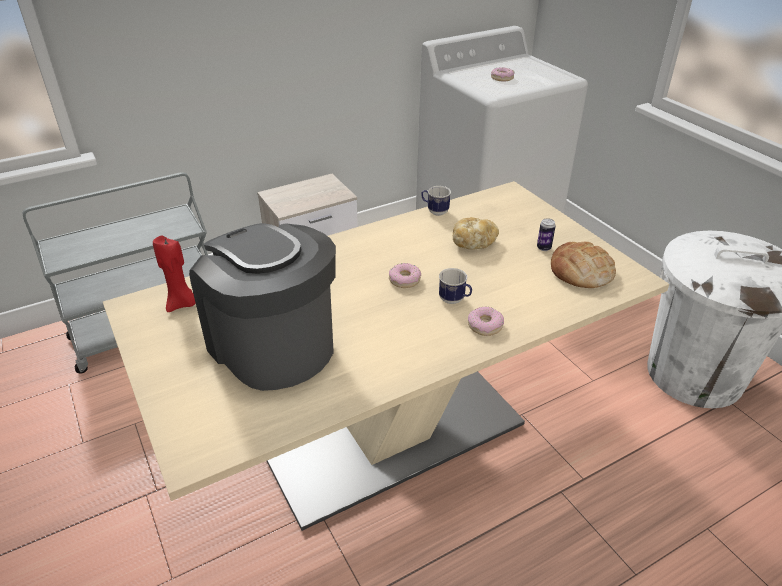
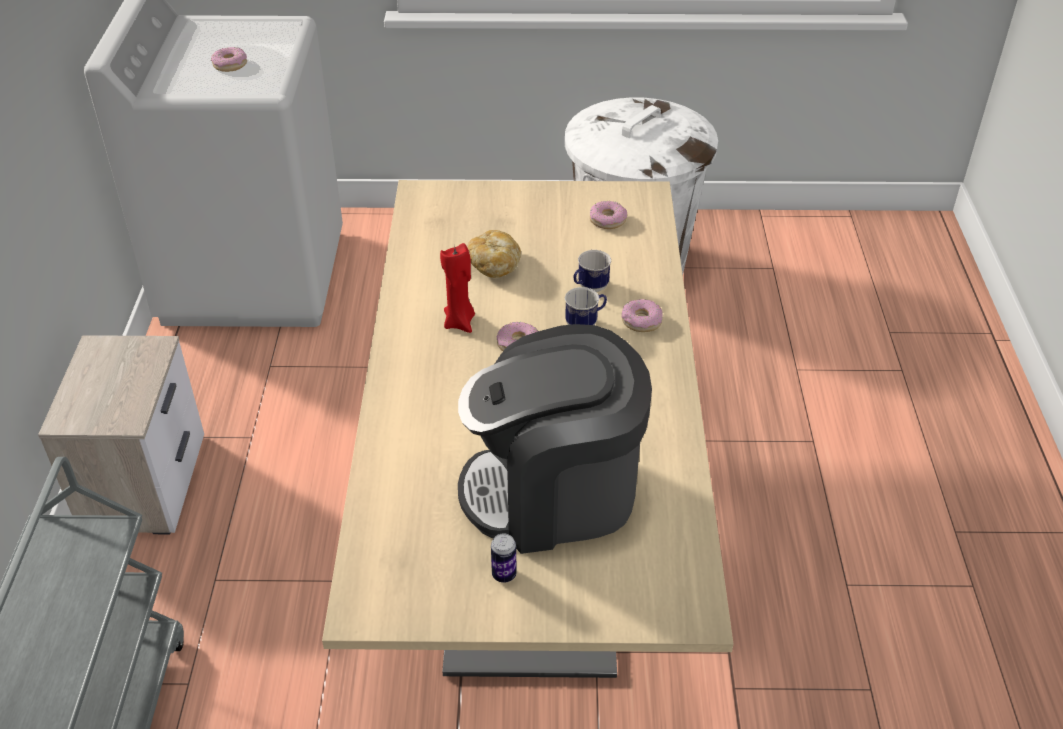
camera: 60 degrees left, 5 degrees up
red candle [153,236,196,312] -> red candle moved to [440,243,475,333]
mug [421,186,451,216] -> mug moved to [574,250,611,292]
can [537,218,556,251] -> can moved to [491,533,517,583]
bread [551,242,616,288] -> donut [590,201,627,229]

